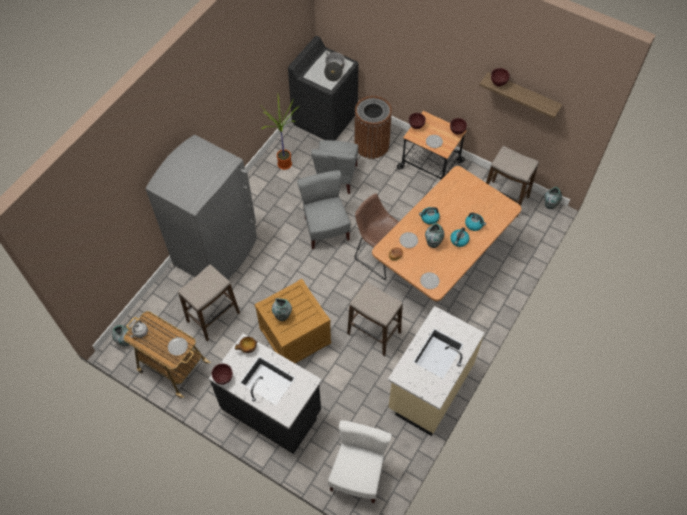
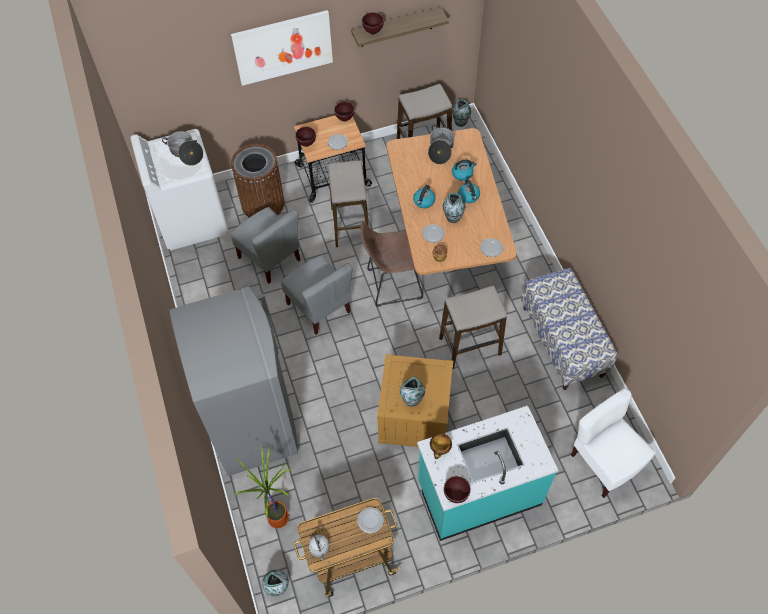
camera: 50 degrees left, 0 degrees up
stool [178,264,240,341] -> stool moved to [328,160,369,247]
black counter [209,333,322,454] -> turquoise counter [417,406,558,541]
potted plant [261,96,298,170] -> potted plant moved to [234,446,292,529]
black washing machine [288,36,359,141] -> white washing machine [130,129,228,251]
grey chair [297,170,351,249] -> grey chair turned 150 degrees counterclockwise [281,256,353,335]
beige counter [388,306,485,436] -> bench [521,268,617,390]
none -> picture [231,10,333,86]
none -> cooking pot [428,125,455,164]

